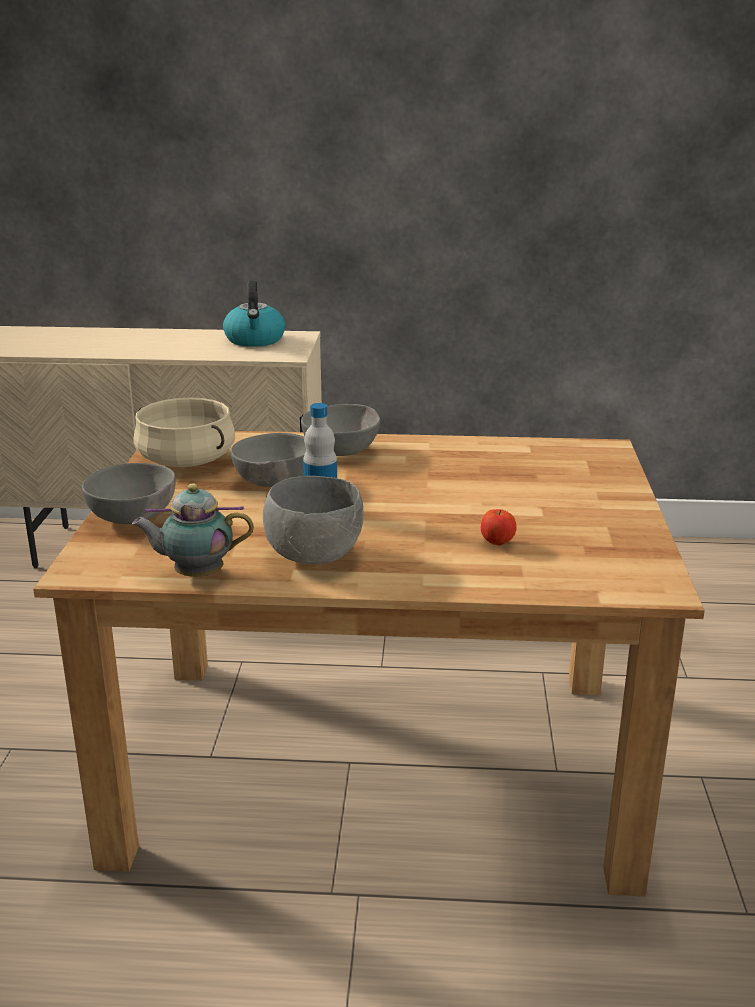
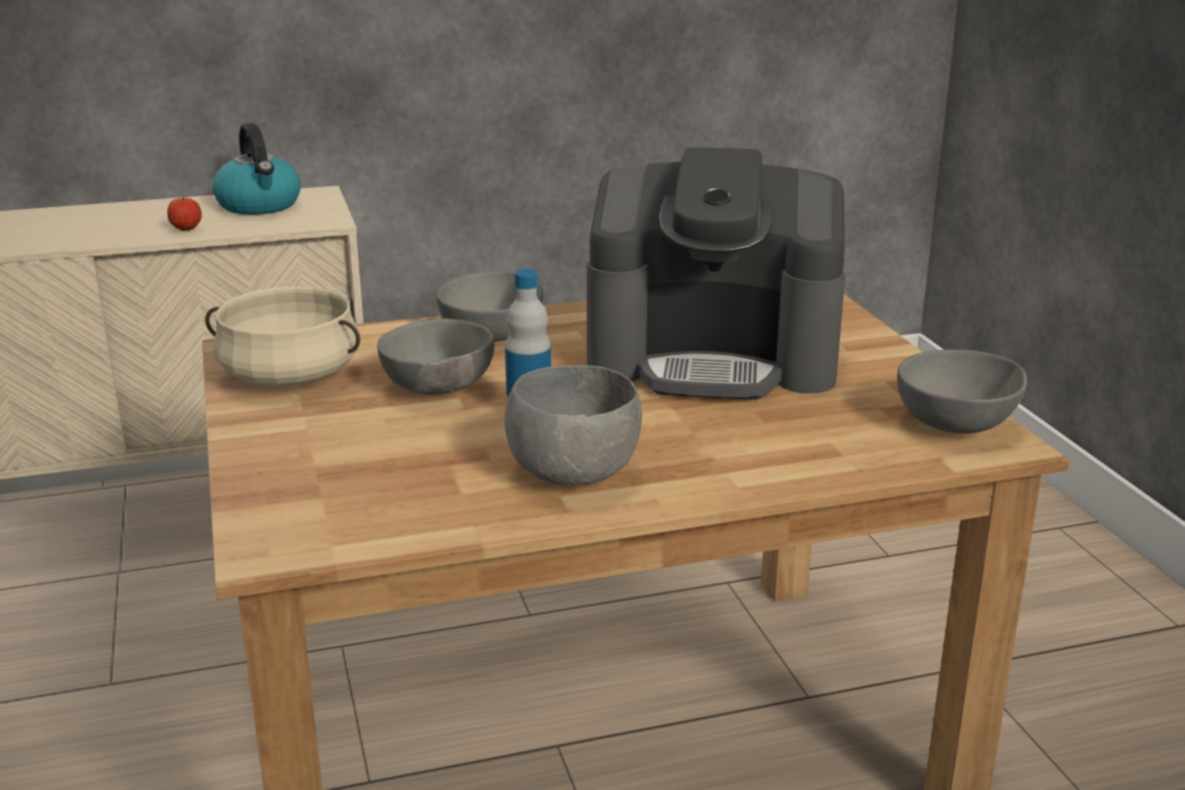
camera: 20 degrees left, 0 degrees up
grey bowl [82,463,176,524] -> grey bowl moved to [897,349,1027,434]
teapot [132,483,254,577] -> none
apple [481,509,517,546] -> apple moved to [167,196,202,231]
none -> coffee machine [587,147,846,400]

